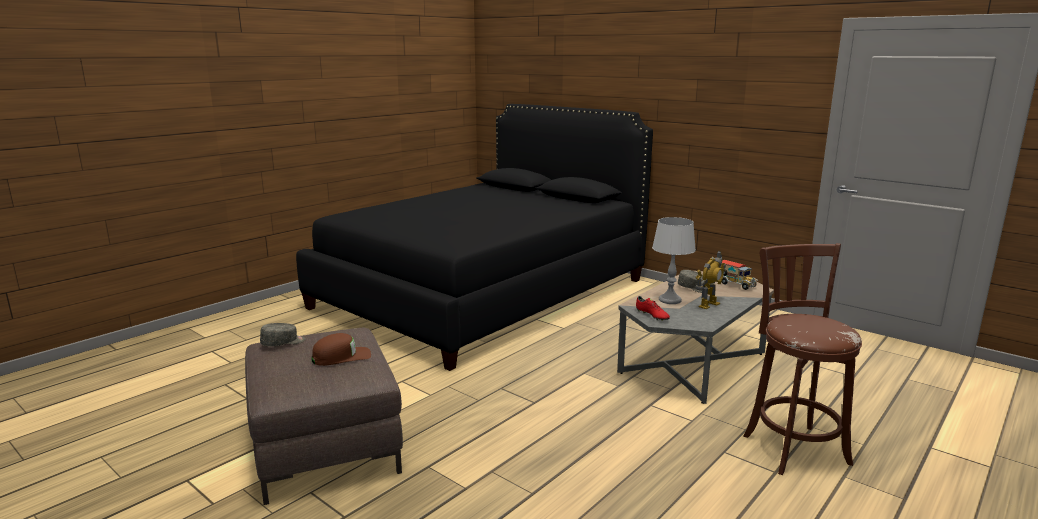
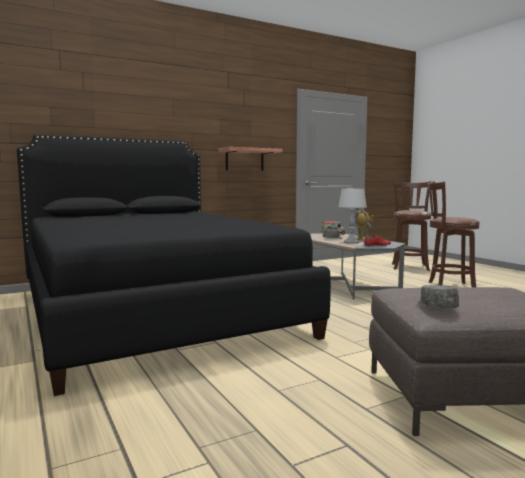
camera: 70 degrees left, 10 degrees down
brown cap [312,333,371,366] -> none
none -> shelf [218,147,283,171]
none -> brown stool [392,181,431,271]

